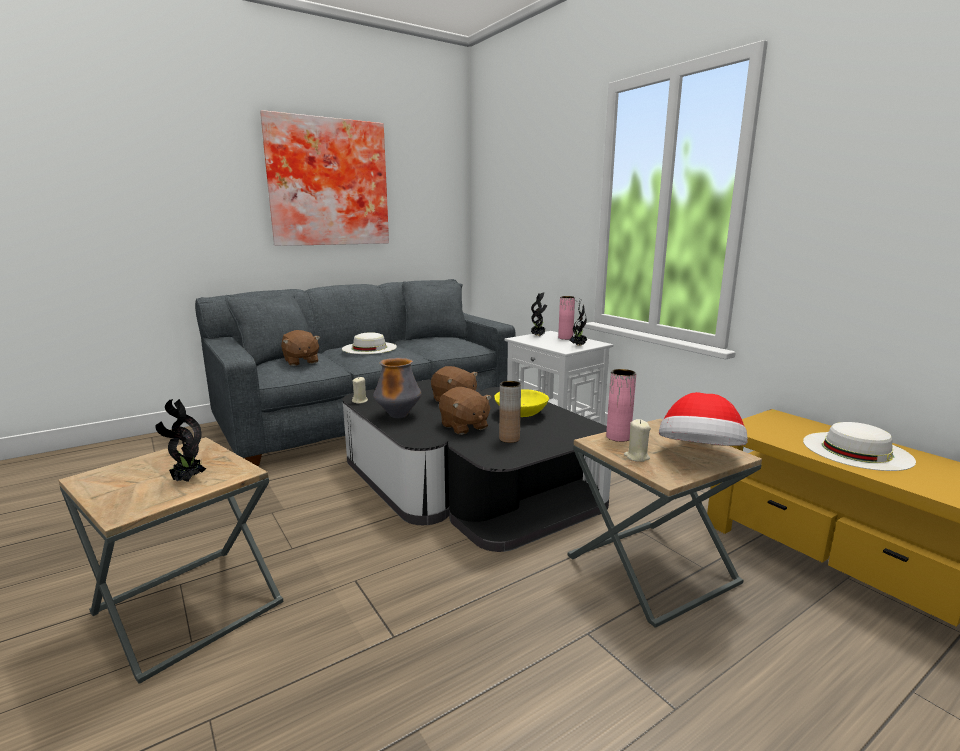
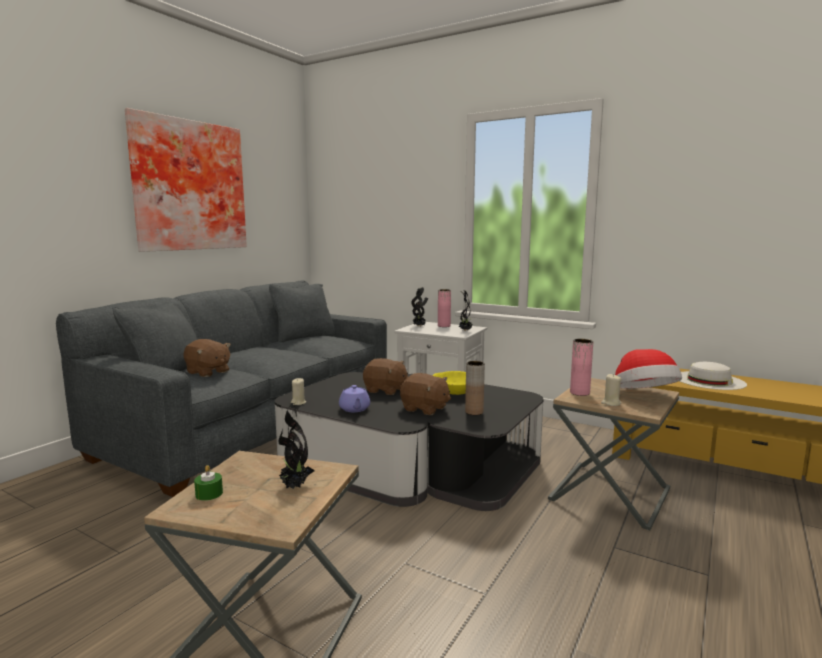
camera: 25 degrees left, 5 degrees down
white hat [342,332,397,354] -> none
vase [373,358,422,418] -> purple teapot [339,385,370,412]
none -> green candle [194,465,223,501]

